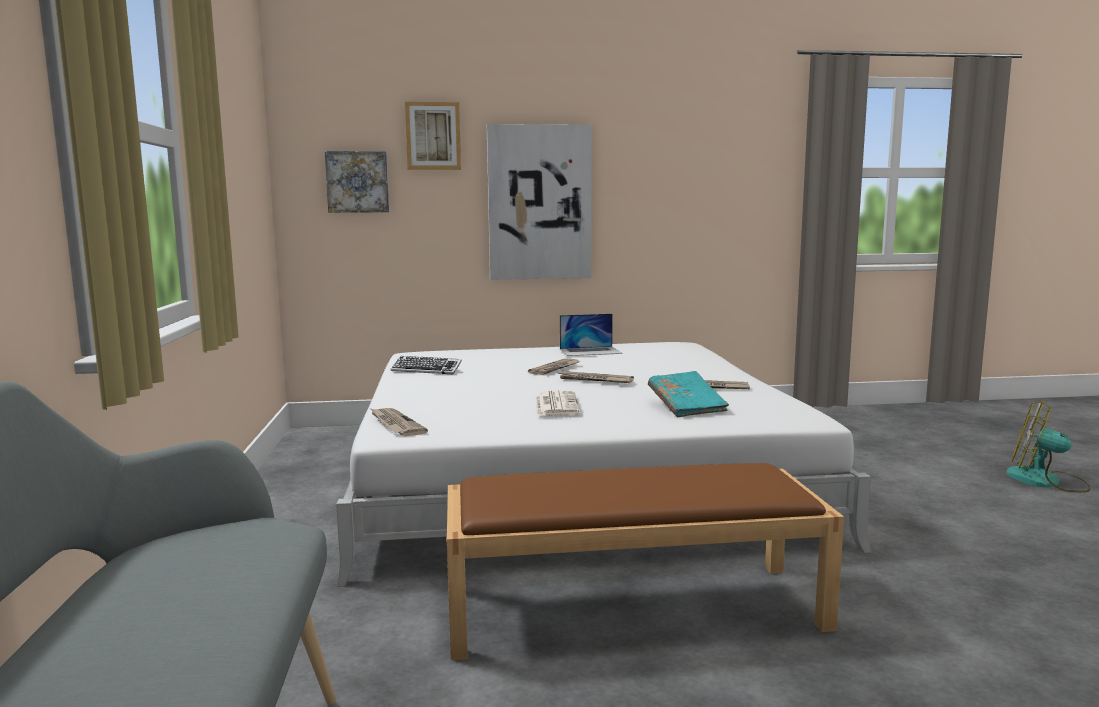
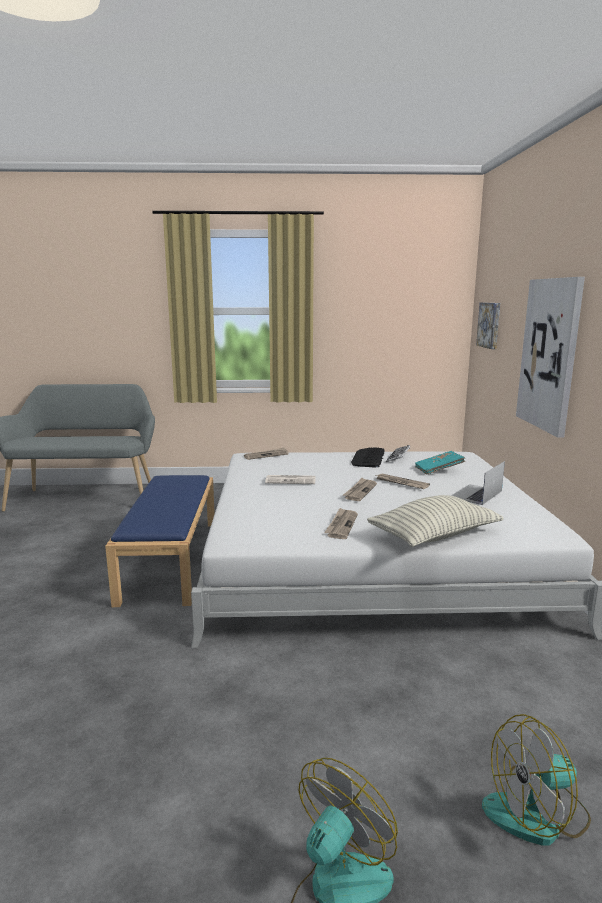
camera: 95 degrees right, 5 degrees up
picture [405,102,461,169] -> none
brown bench [446,463,844,660] -> blue bench [105,475,215,607]
laptop [560,314,622,356] -> laptop turned 45 degrees clockwise [451,461,505,505]
turquoise book [648,371,729,417] -> turquoise book moved to [415,451,465,474]
none -> keyboard [351,447,384,468]
none -> pillow [367,495,503,547]
none -> fan [482,714,591,846]

